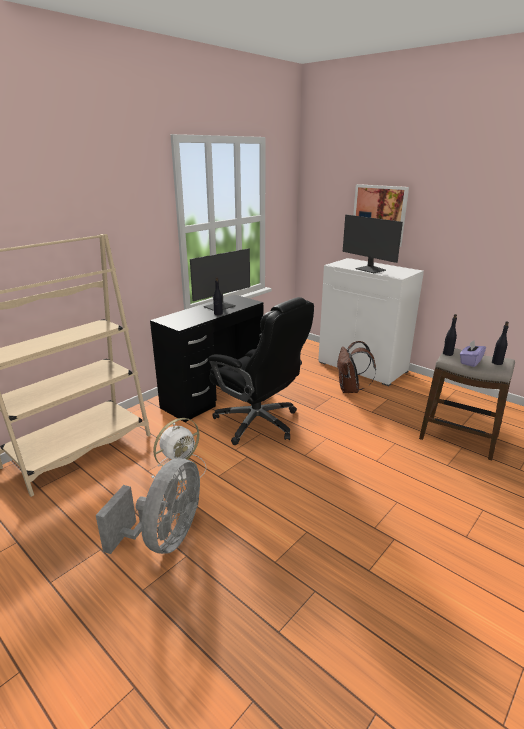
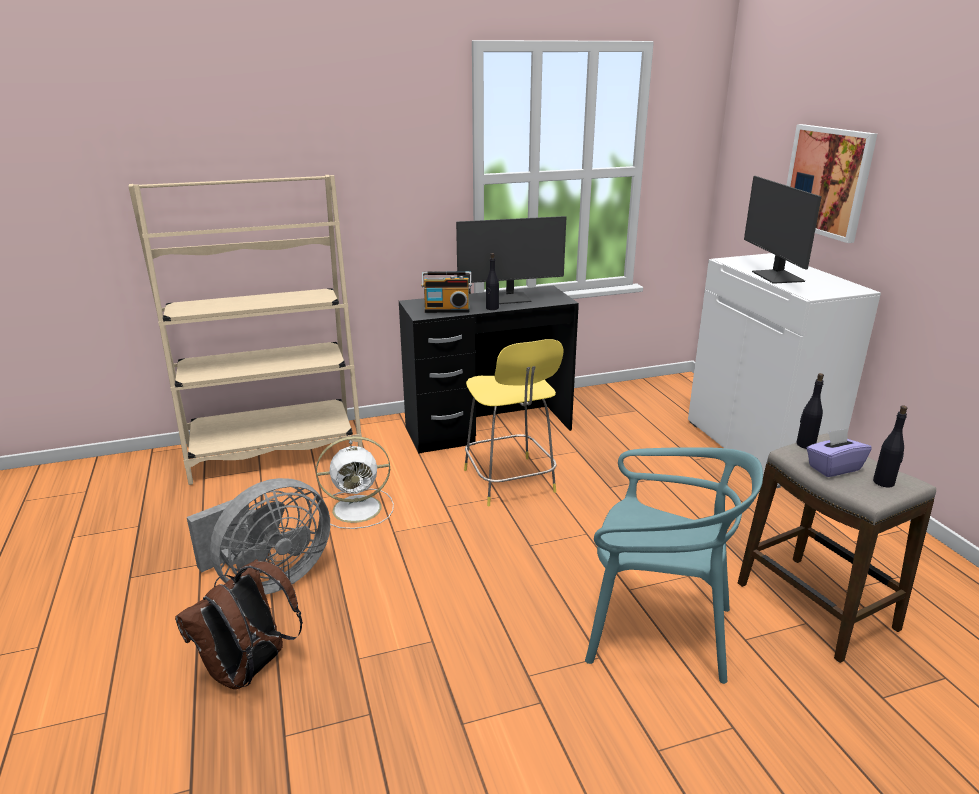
camera: 30 degrees right, 0 degrees up
black office chair [208,297,314,445] -> yellow stool [464,339,564,506]
brown backpack [337,341,376,393] -> brown backpack moved to [175,559,303,689]
none -> radio [421,271,472,313]
none -> turquoise chair [585,447,763,684]

